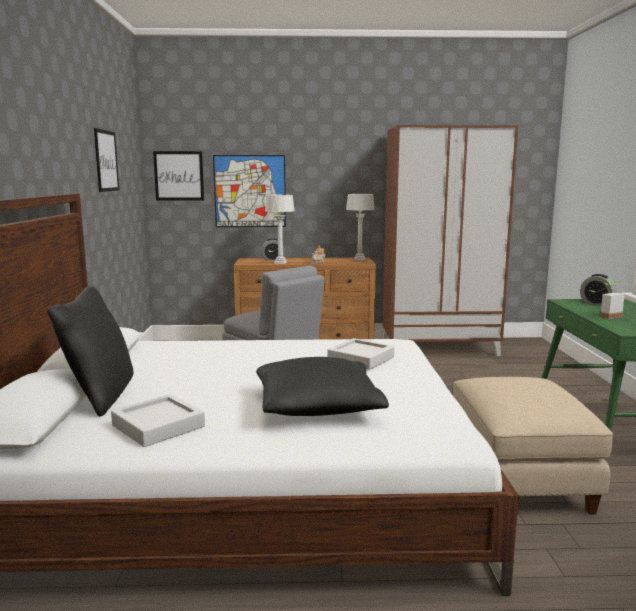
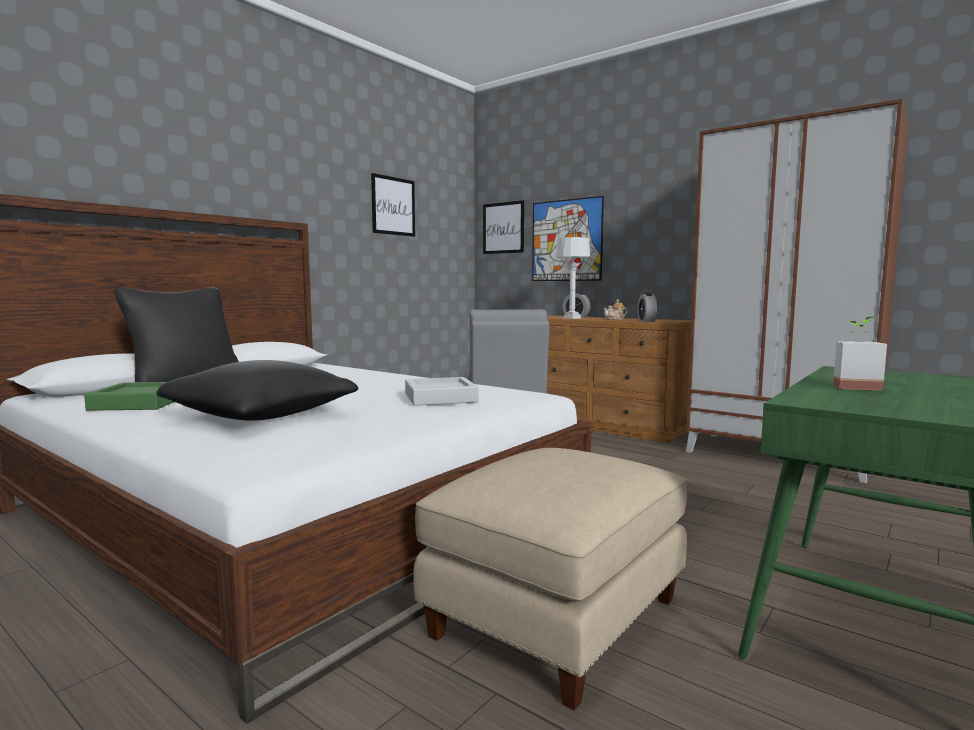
camera: 40 degrees right, 5 degrees down
grey tray [111,394,205,447] -> green tray [84,382,174,411]
grey table lamp [346,194,375,260] -> none
alarm clock [580,274,617,305] -> alarm clock moved to [637,293,657,322]

